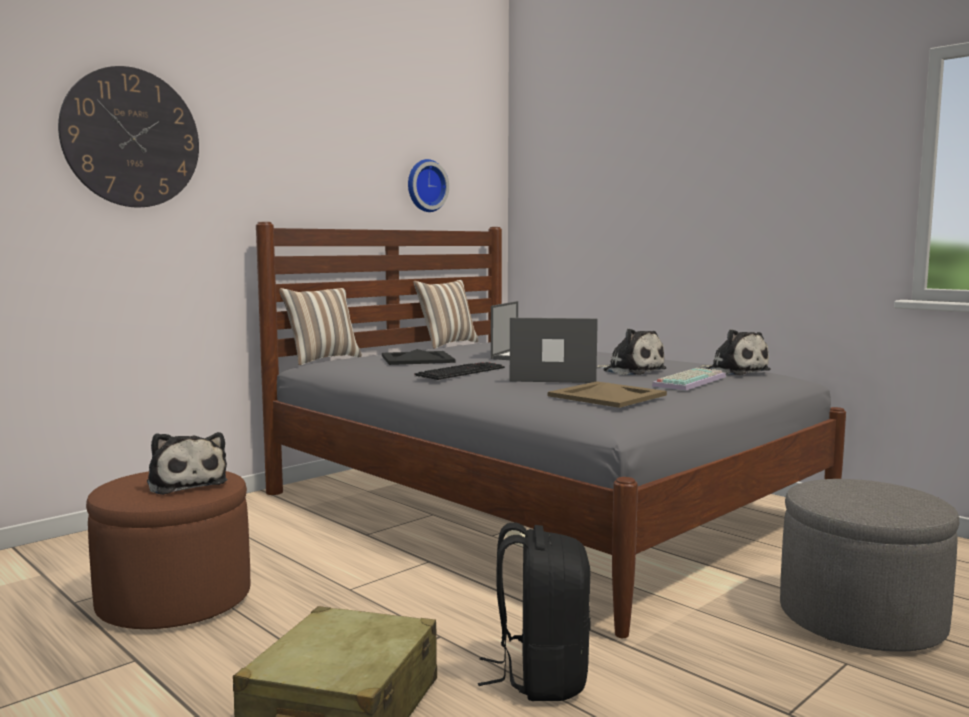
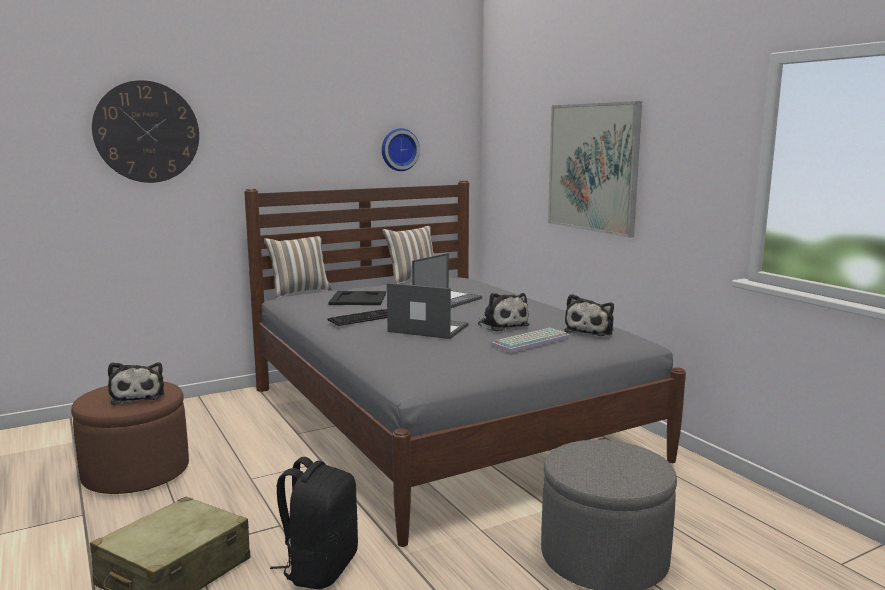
camera: 15 degrees right, 5 degrees up
beige tray [548,381,667,408] -> none
plush toy [699,329,771,375] -> plush toy turned 45 degrees clockwise [564,294,614,336]
none -> picture [548,101,642,238]

